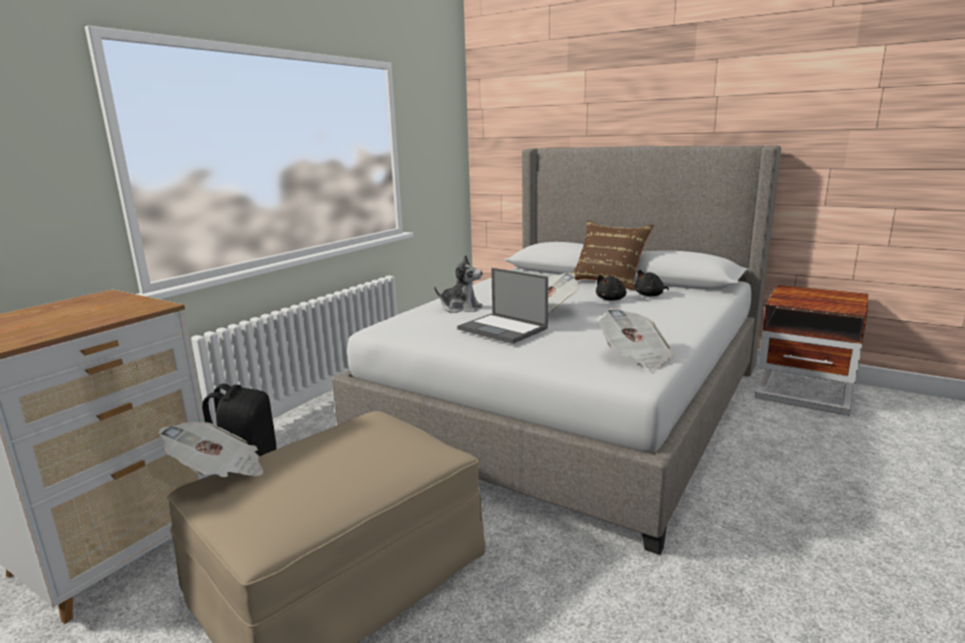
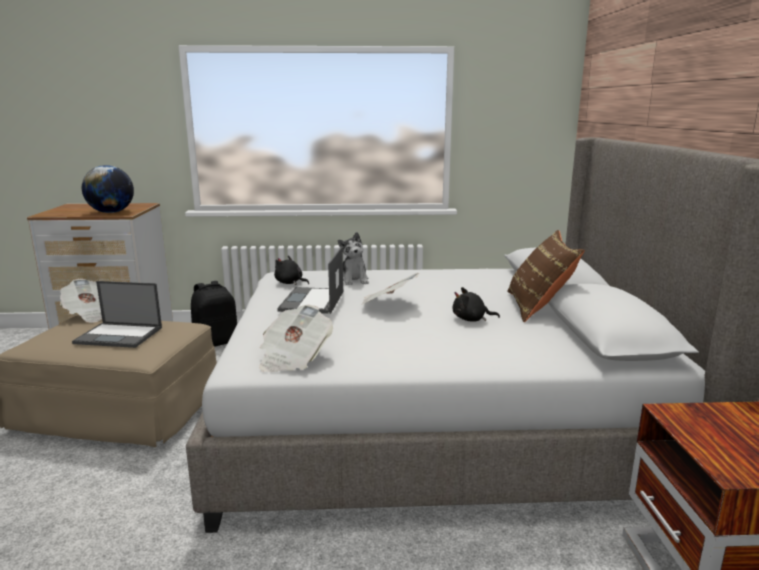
camera: 55 degrees right, 0 degrees up
black plush toy [635,270,669,296] -> black plush toy moved to [274,255,309,285]
none -> laptop [72,281,162,348]
none -> globe [82,165,134,213]

